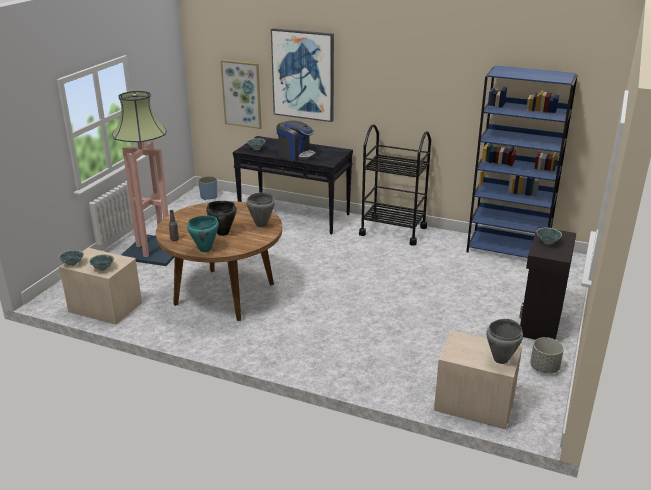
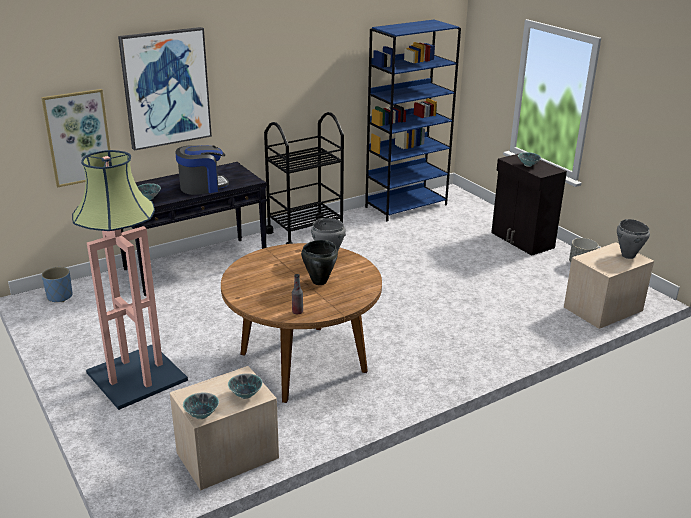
camera: 55 degrees left, 0 degrees up
turquoise cooking pot [187,216,219,252] -> none

